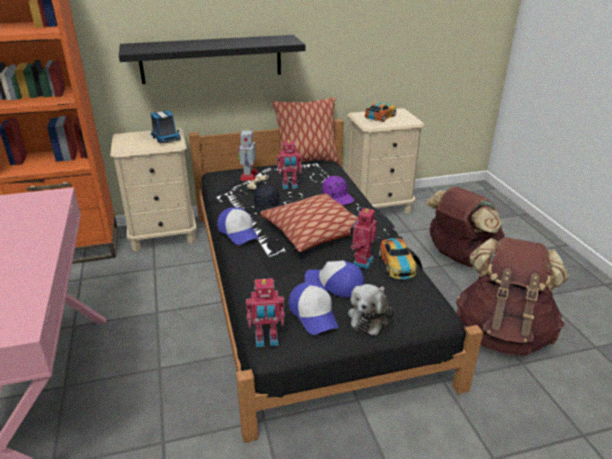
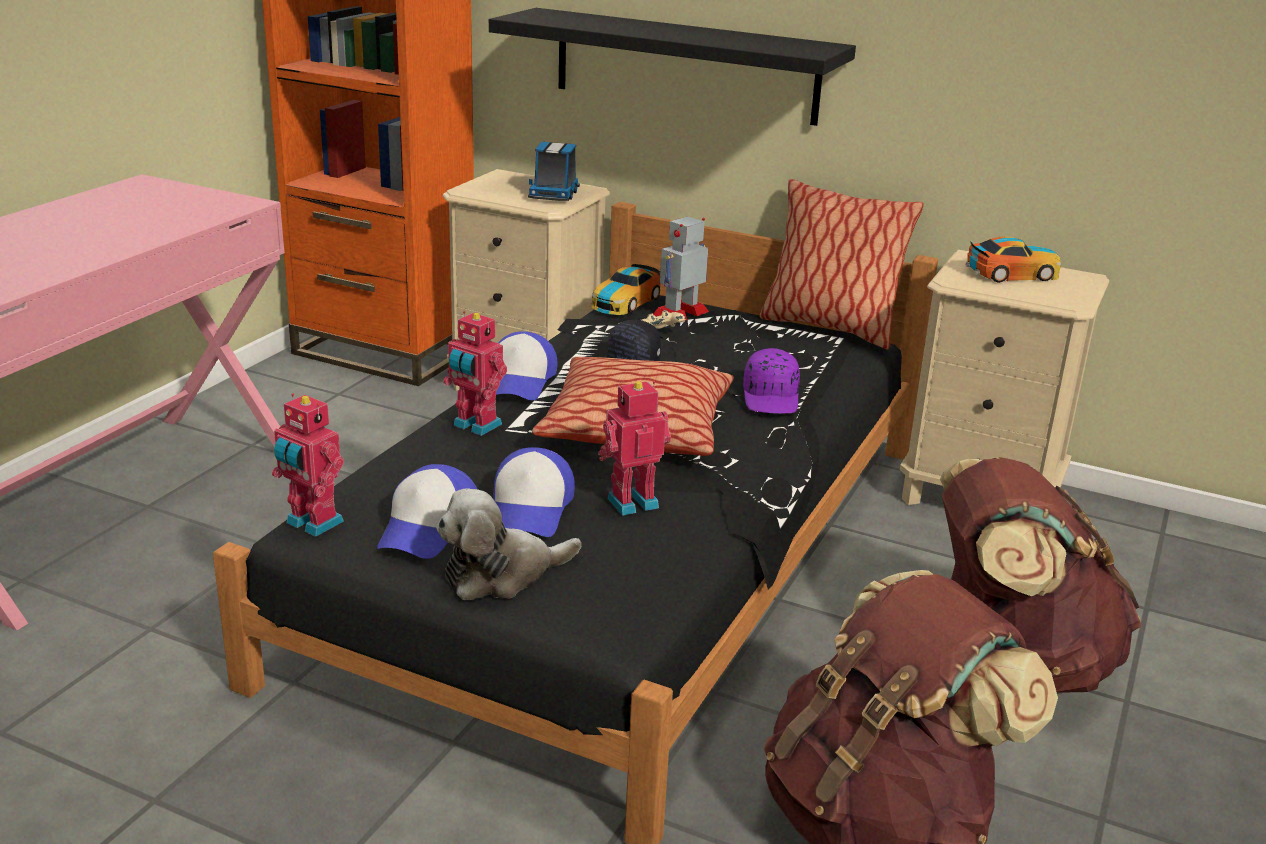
camera: 40 degrees right, 5 degrees down
toy robot [277,140,302,189] -> toy robot moved to [443,311,507,436]
cap [305,260,364,298] -> cap turned 150 degrees counterclockwise [493,447,575,537]
toy car [379,236,417,279] -> toy car moved to [591,264,660,315]

